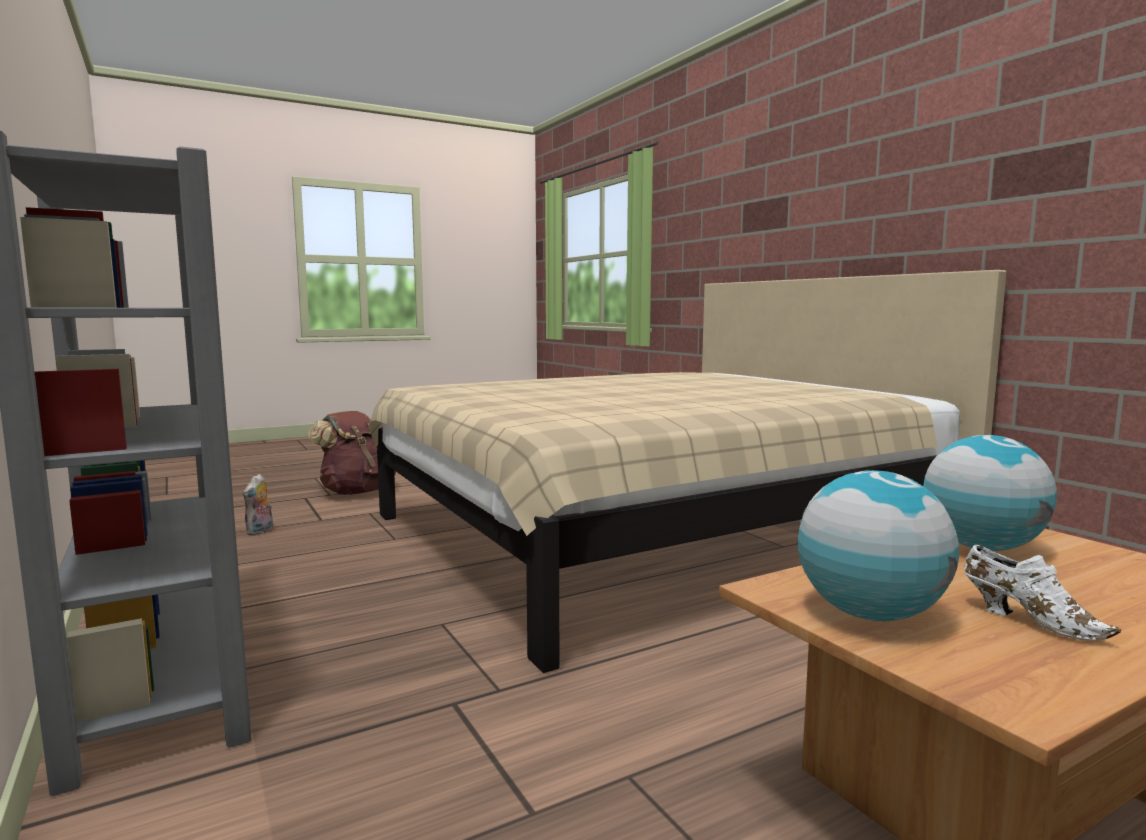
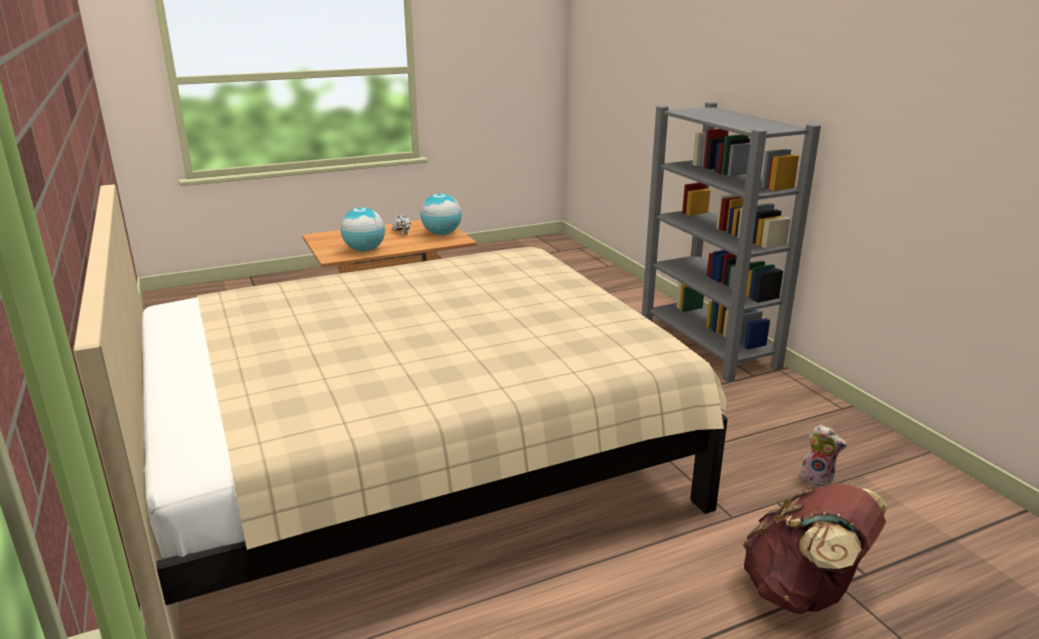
camera: 175 degrees left, 15 degrees up
plush toy [243,474,273,536] -> plush toy turned 105 degrees clockwise [800,425,847,486]

